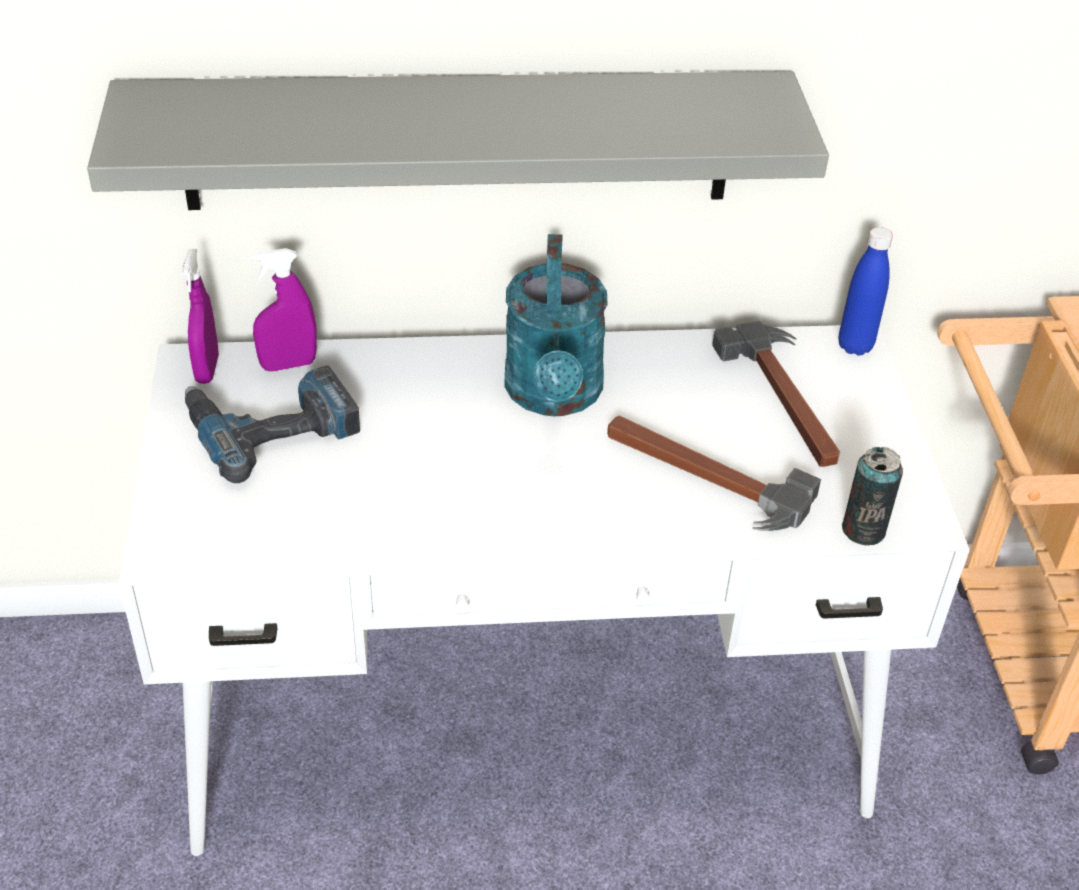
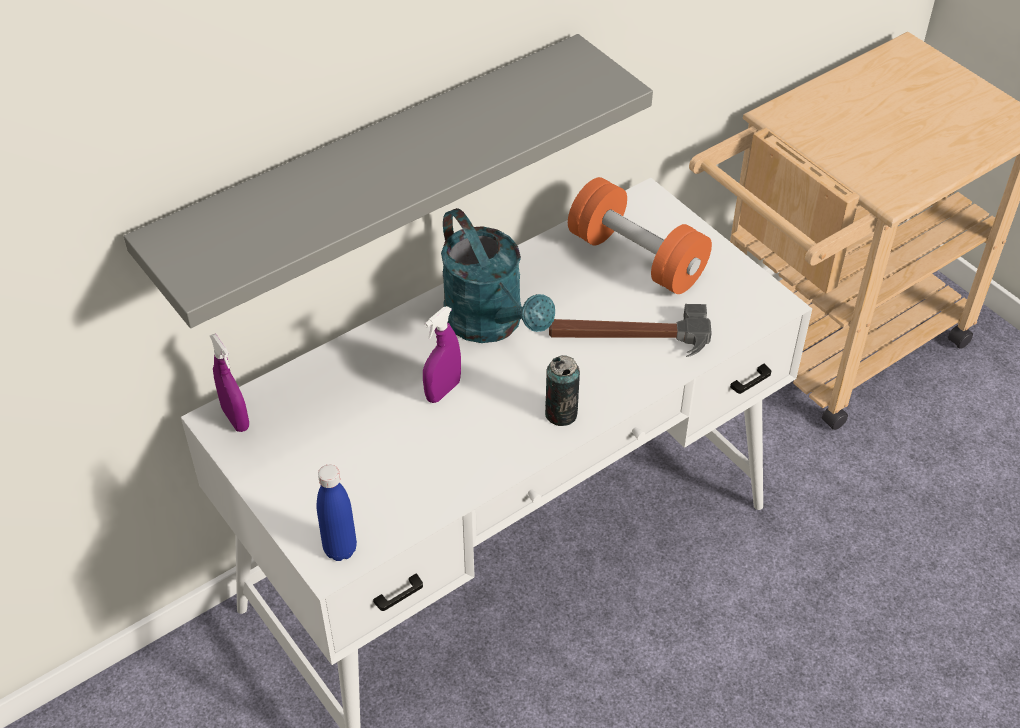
camera: 30 degrees left, 5 degrees up
power drill [185,366,360,483] -> none
purple spray bottle [251,248,317,372] -> purple spray bottle moved to [423,306,461,403]
hammer [712,321,840,467] -> orange dumbbell [568,177,712,294]
blue bottle [839,227,893,355] -> blue bottle moved to [317,465,357,561]
can [842,447,903,546] -> can moved to [545,355,580,426]

